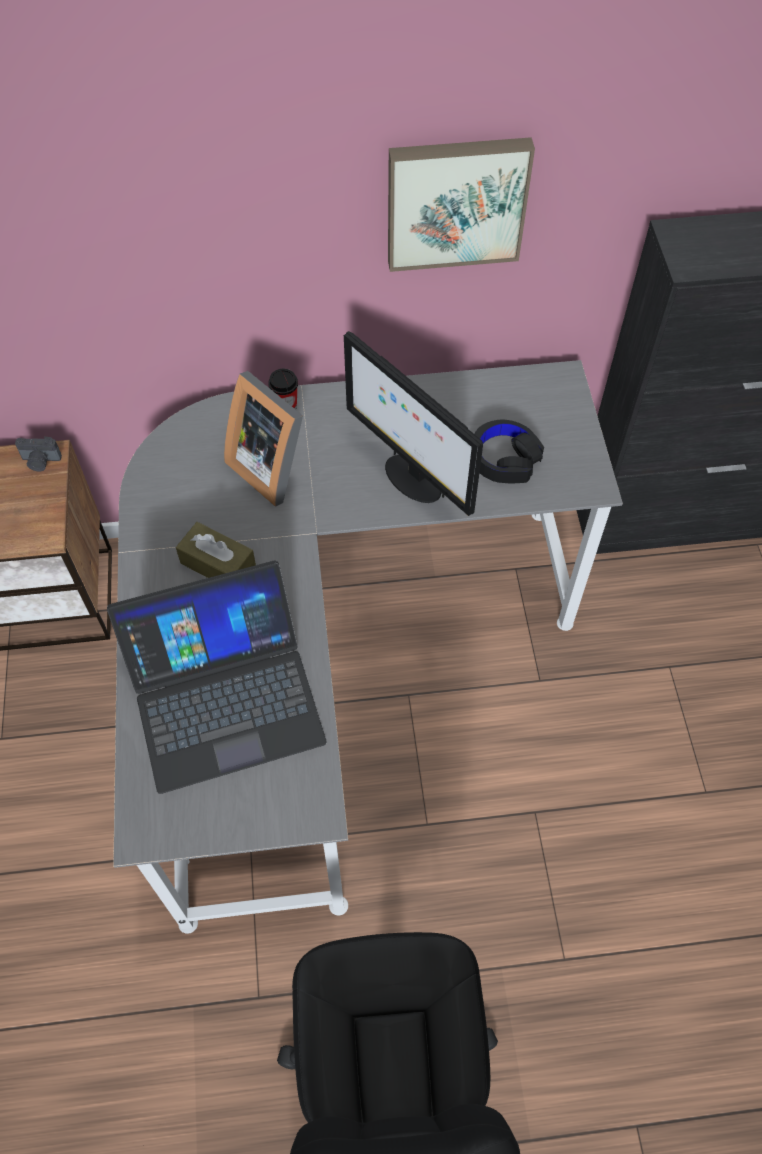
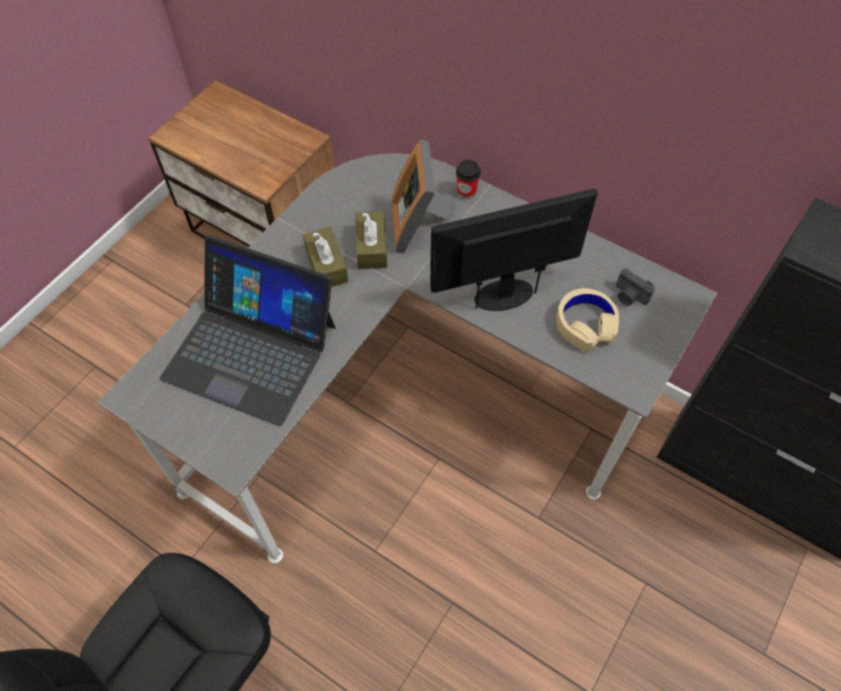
camera: 40 degrees right, 0 degrees up
camera [15,436,62,472] -> camera moved to [616,268,655,306]
monitor [344,331,483,516] -> monitor turned 75 degrees clockwise [430,188,598,311]
picture [388,137,535,272] -> none
black headphones [474,420,544,484] -> beige headphones [556,288,619,352]
none -> brown tissue box [355,211,387,269]

